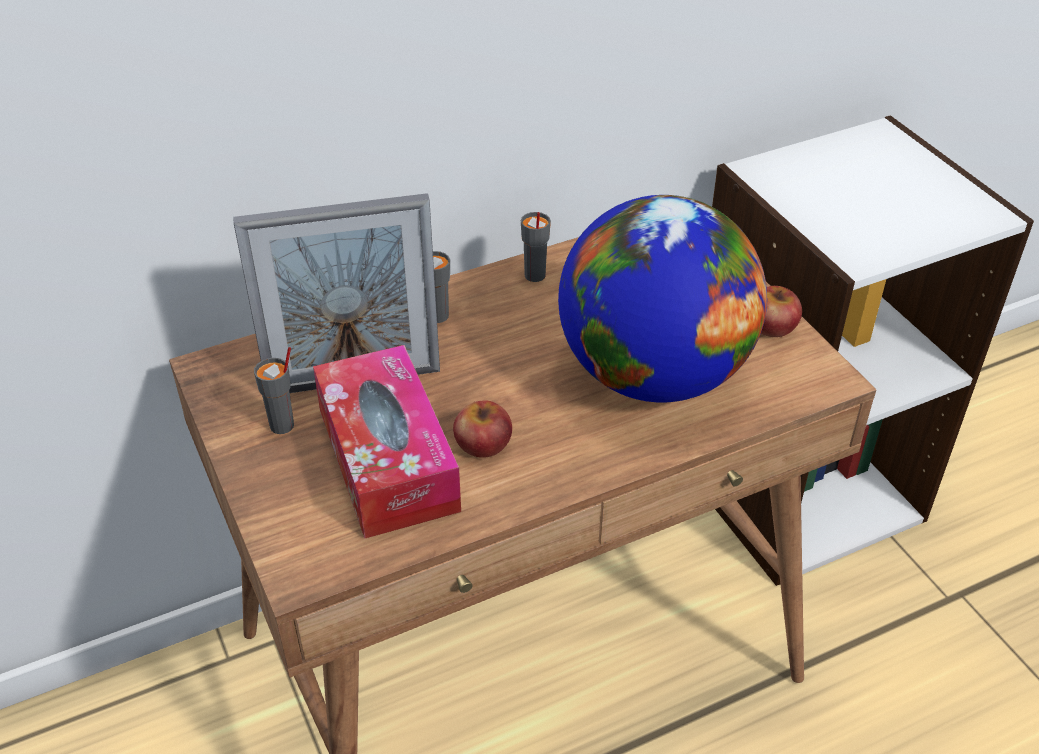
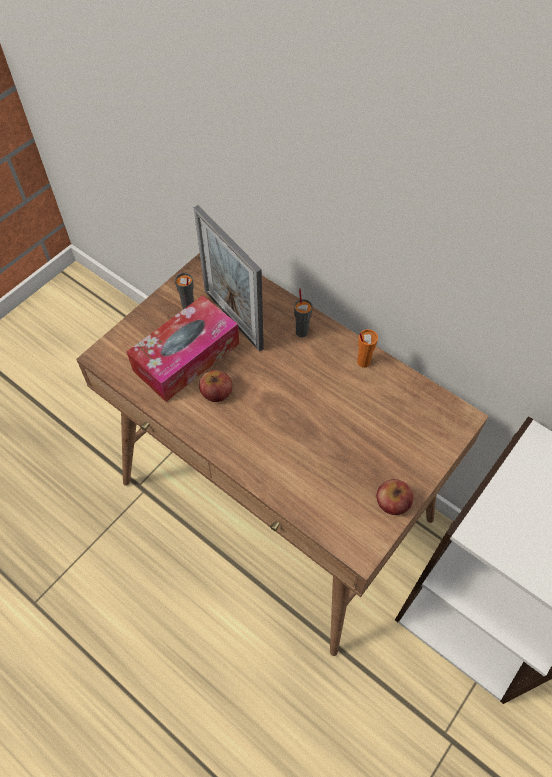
camera: 65 degrees right, 15 degrees up
grey cup [521,212,551,282] -> orange cup [357,329,378,368]
globe [558,195,767,403] -> none

